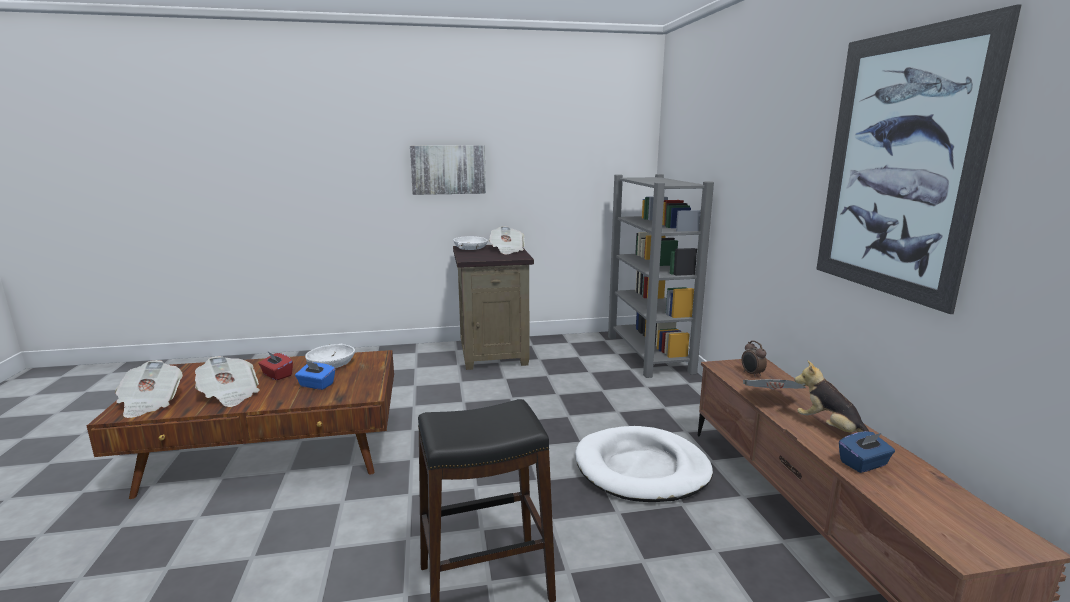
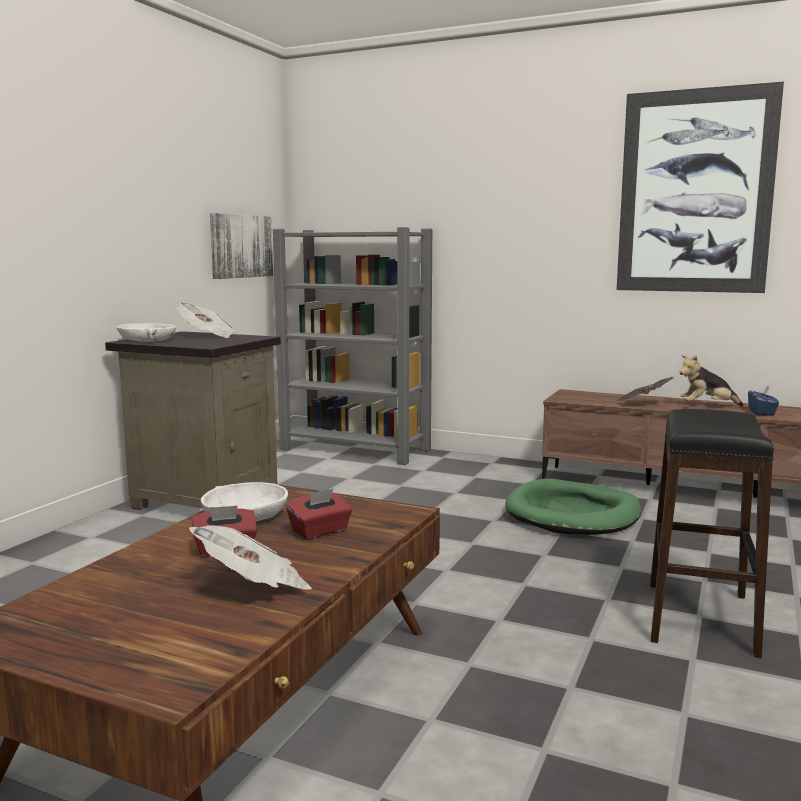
camera: 55 degrees left, 5 degrees down
newspaper [115,360,183,418] -> none
blue tissue box [295,361,335,390] -> red tissue box [286,488,352,540]
picture [410,145,486,195] -> picture moved to [210,213,273,279]
white dog bed [575,426,713,502] -> green dog bed [505,479,641,535]
alarm clock [741,341,767,378] -> none

